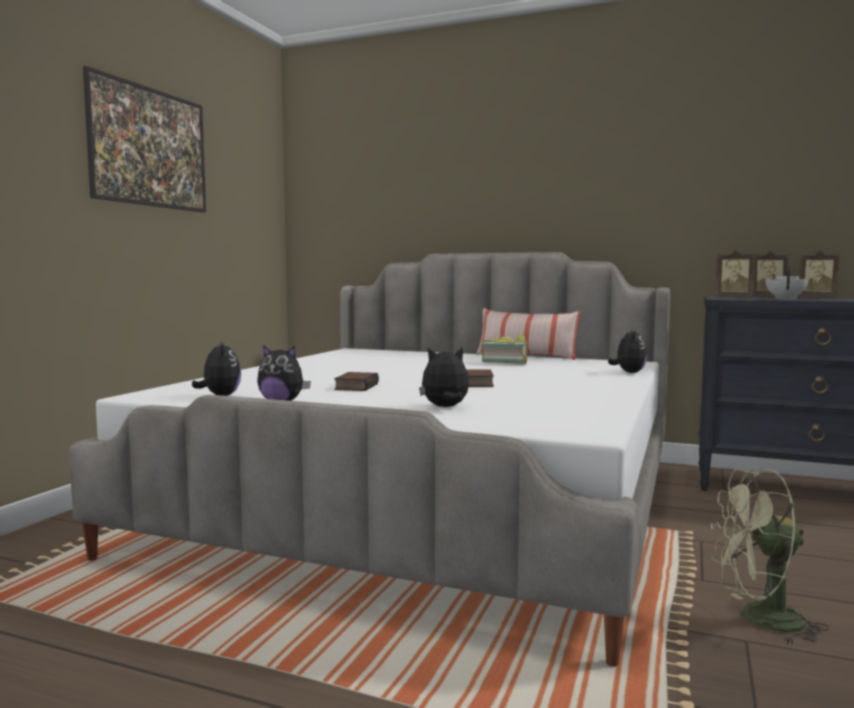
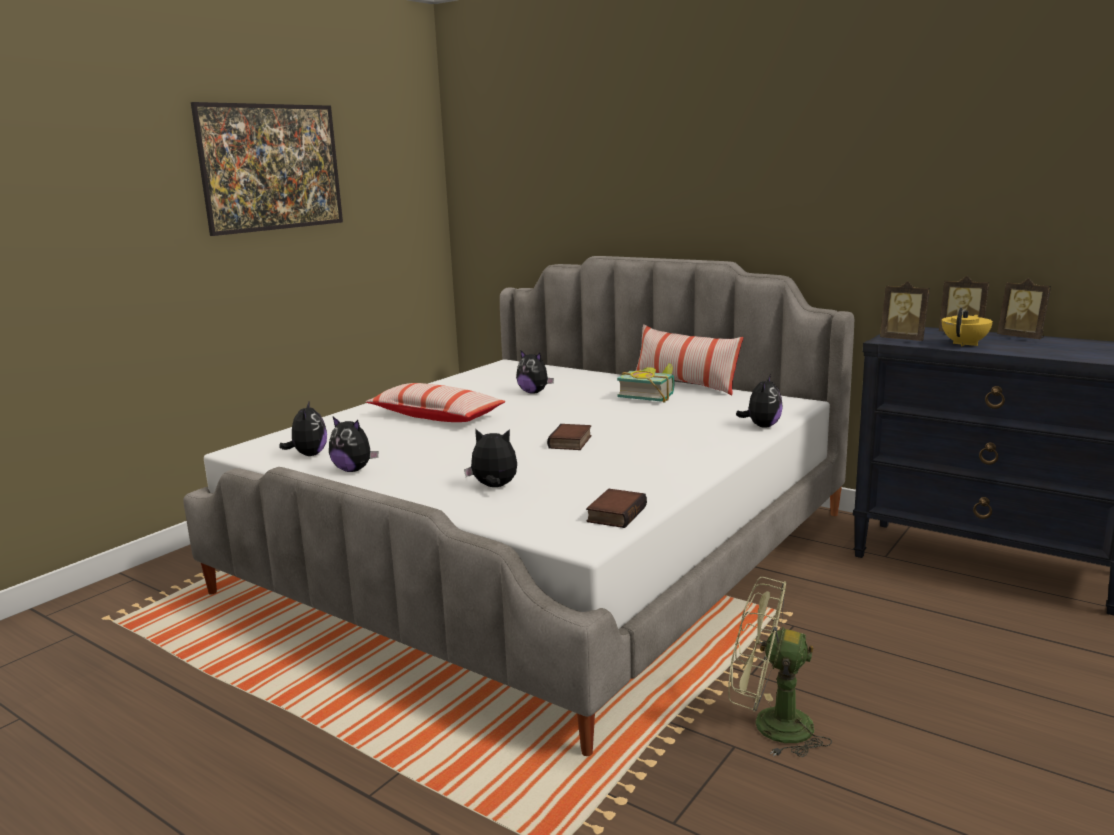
camera: 15 degrees right, 10 degrees up
book [334,372,379,391] -> book moved to [586,489,647,528]
white teapot [766,265,808,300] -> yellow teapot [942,308,993,347]
none -> pillow [366,383,505,422]
none -> plush toy [516,350,554,393]

